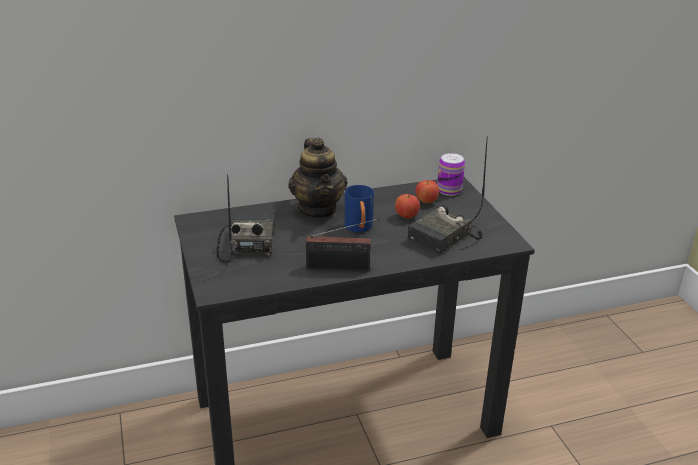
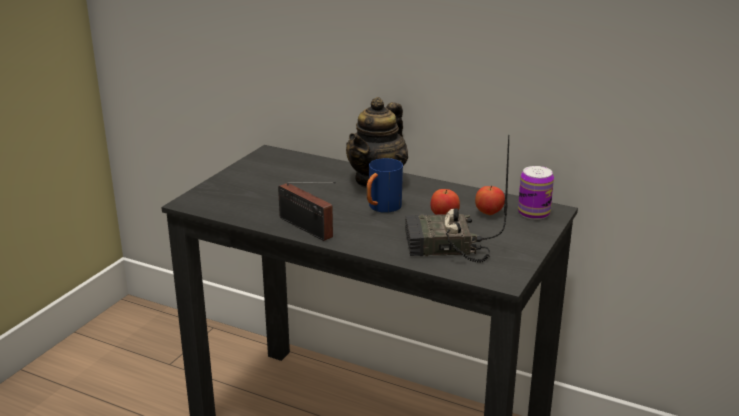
camera: 45 degrees right, 5 degrees down
radio [216,174,275,262] -> none

